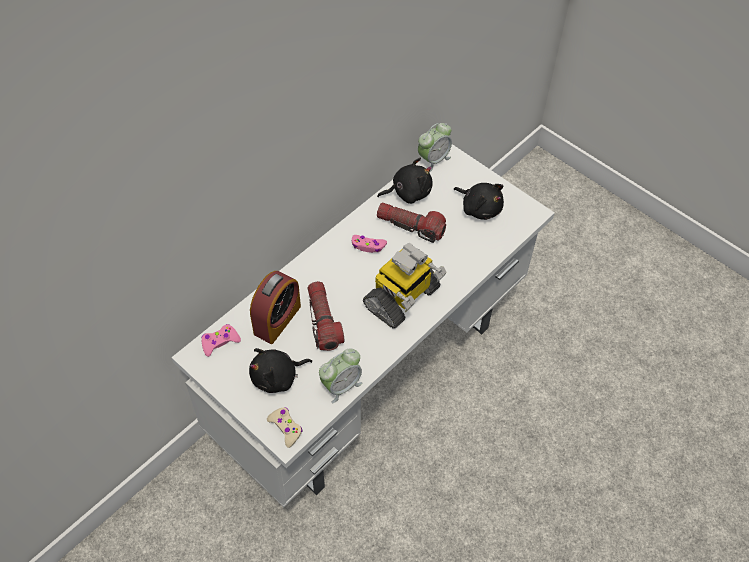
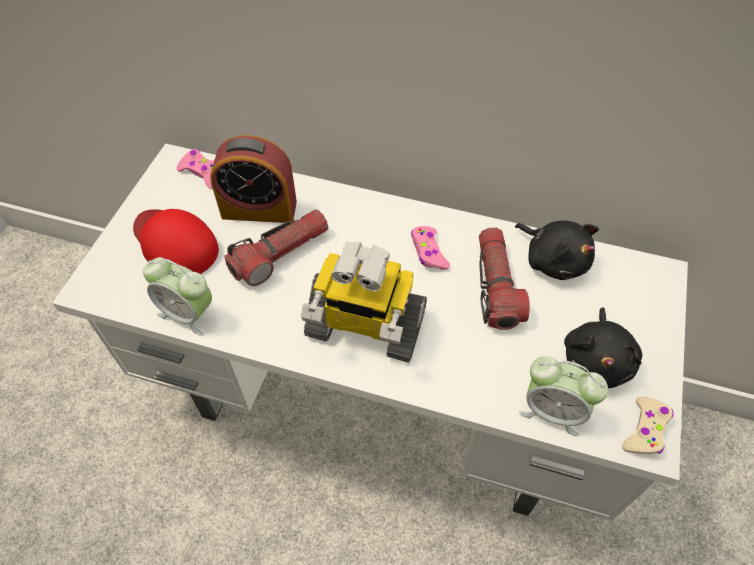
camera: 65 degrees right, 0 degrees up
black plush toy [249,348,312,393] -> red cap [133,209,219,274]
beige game controller [267,407,302,448] -> beige game controller moved to [622,397,674,454]
alarm clock [418,123,452,172] -> alarm clock moved to [519,356,608,436]

